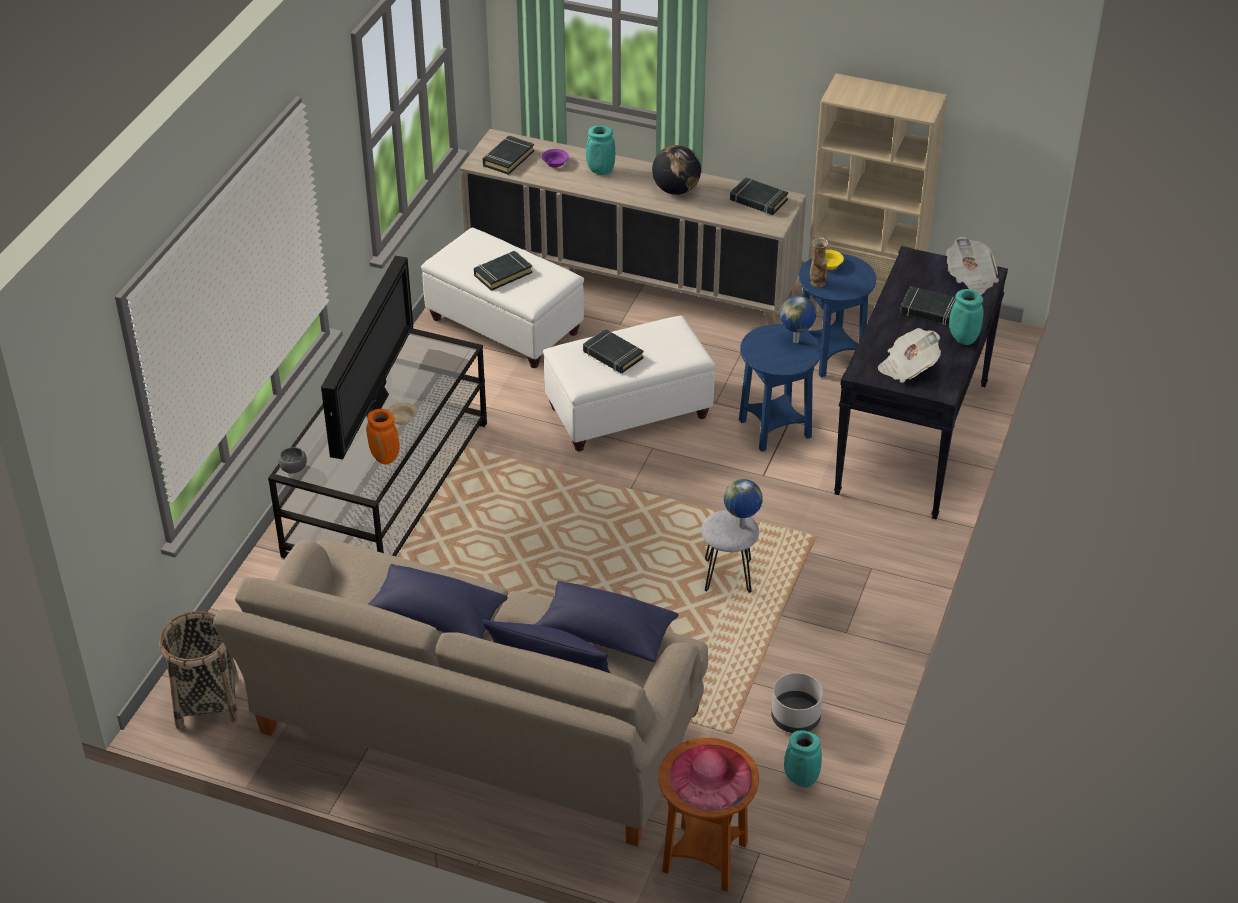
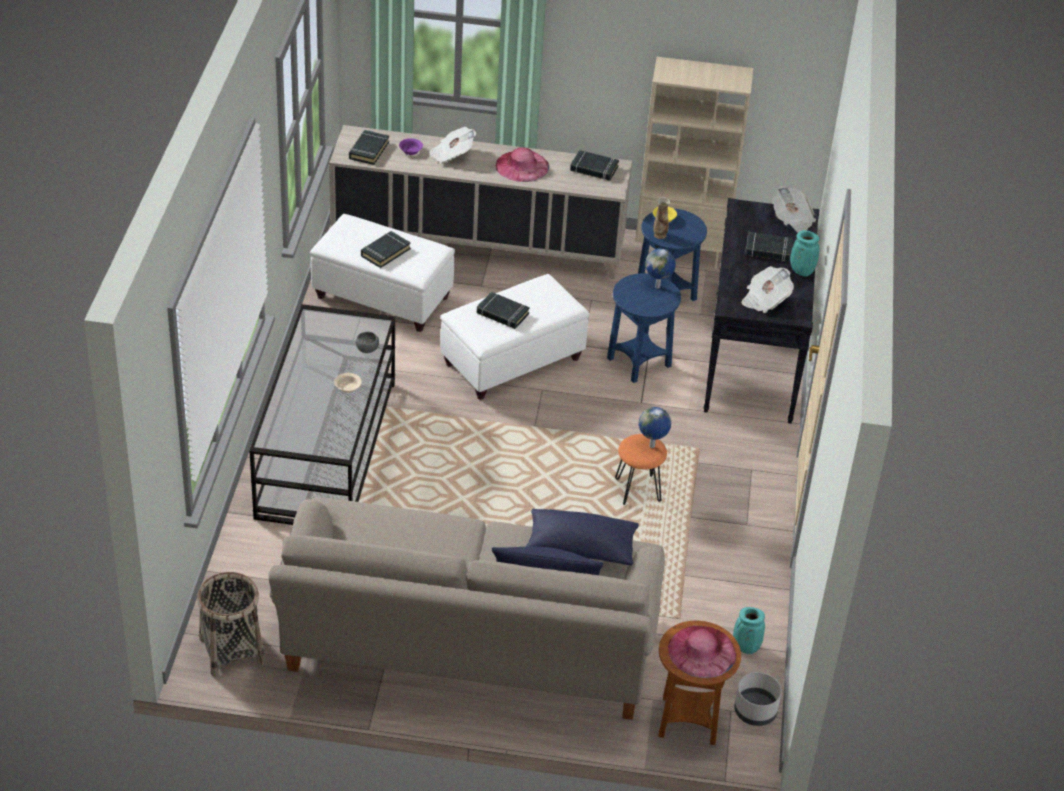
camera: 15 degrees left, 0 degrees up
grey bowl [278,447,307,474] -> grey bowl moved to [356,332,379,353]
television [321,256,413,460] -> none
orange vase [366,409,400,465] -> none
blue pillow [367,564,508,639] -> none
turquoise vase [586,126,615,175] -> newspaper [429,127,476,164]
globe [652,145,701,195] -> pink hat [496,147,549,182]
grey stool [701,510,759,593] -> orange stool [615,434,667,505]
grey planter [771,673,823,733] -> grey planter moved to [734,672,782,726]

